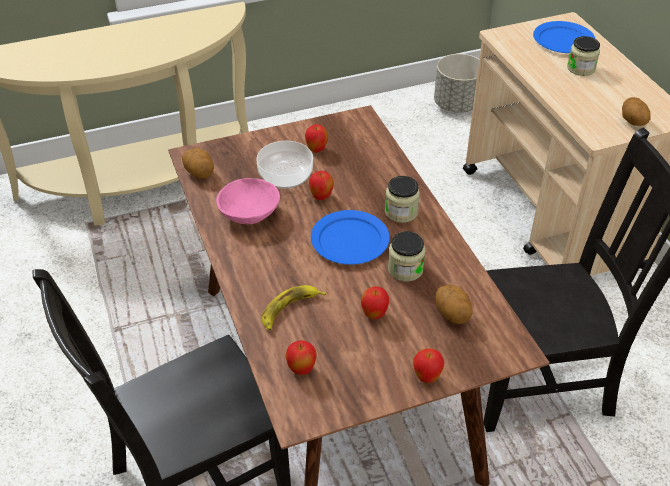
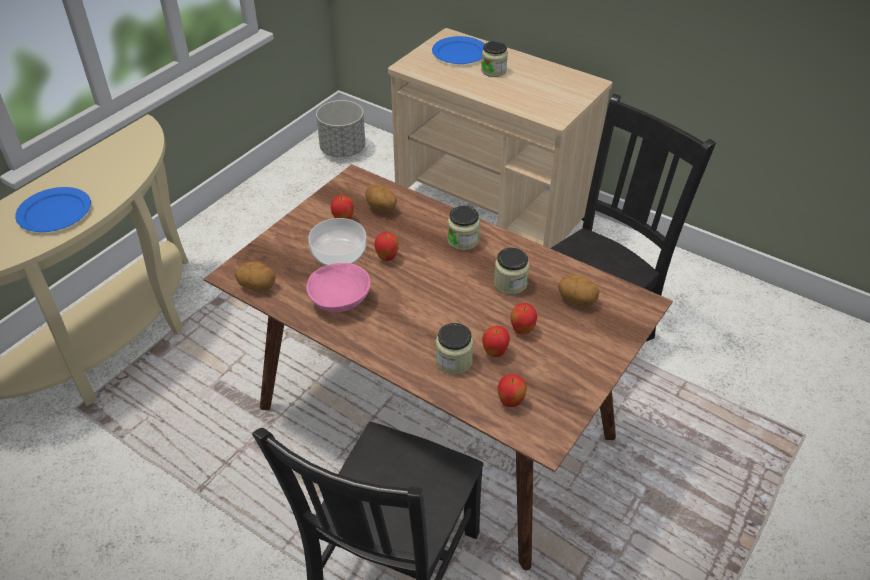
camera: 35 degrees left, 0 degrees up
banana [262,285,326,331] -> jar [436,323,473,375]
blue plate [311,210,390,265] -> blue plate moved to [15,187,91,232]
apple [413,348,444,383] -> apple moved to [482,326,510,357]
potato [622,97,651,126] -> potato moved to [365,184,397,212]

